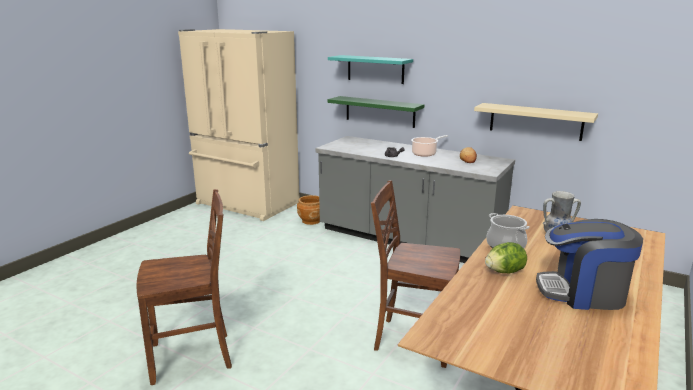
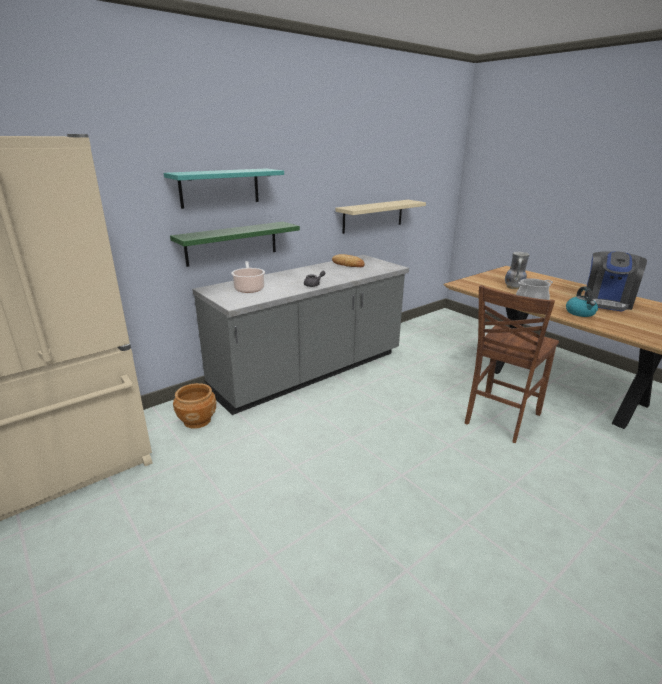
camera: 70 degrees left, 5 degrees up
brown chair [137,189,232,385] -> none
cooking pot [411,135,448,157] -> cooking pot moved to [231,261,265,293]
lettuce [485,242,527,273] -> kettle [566,287,598,317]

